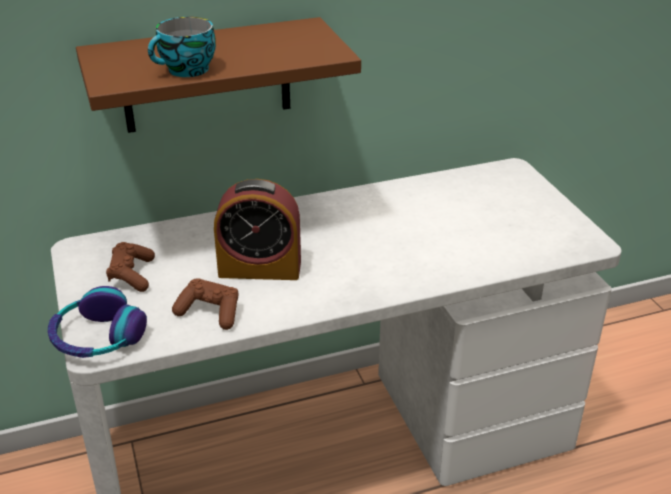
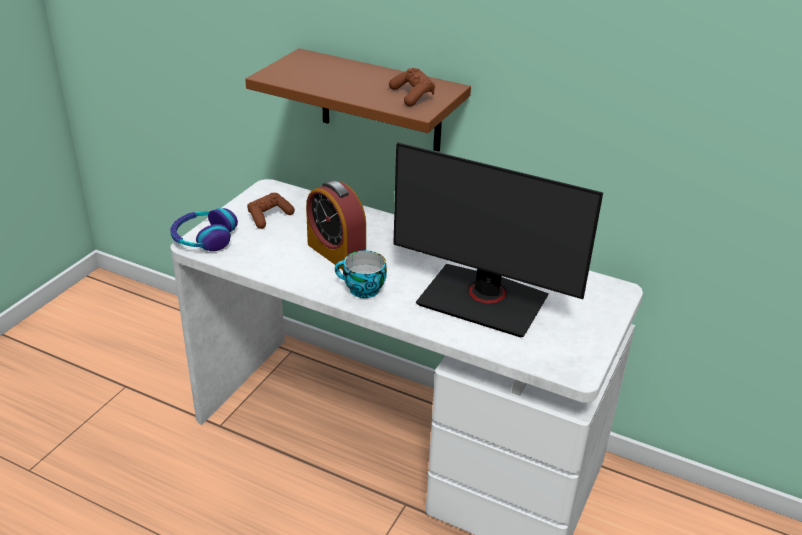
camera: 45 degrees right, 0 degrees up
cup [148,17,216,77] -> cup moved to [335,250,387,298]
brown game controller [172,278,238,330] -> brown game controller moved to [389,68,435,107]
none -> monitor [393,142,603,338]

